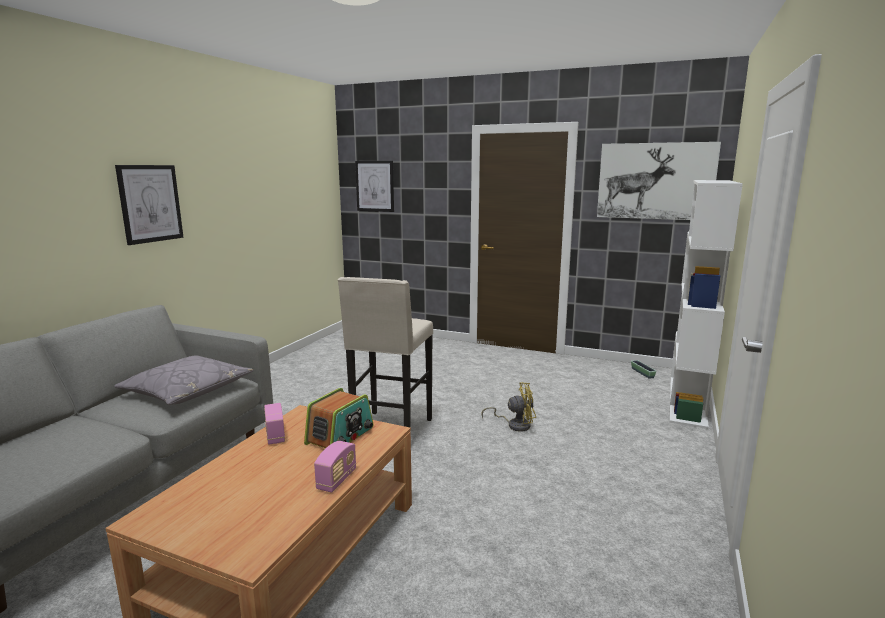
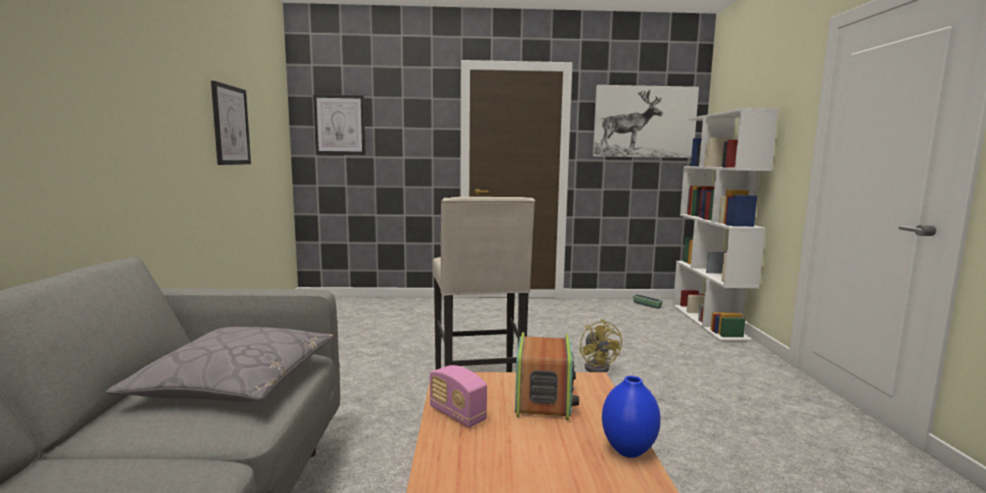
camera: 25 degrees left, 5 degrees down
picture [115,165,183,245] -> picture moved to [211,81,251,165]
radio [314,441,356,492] -> blue vase [602,376,661,458]
yellow fan [481,382,536,432] -> yellow fan turned 105 degrees clockwise [579,319,622,372]

